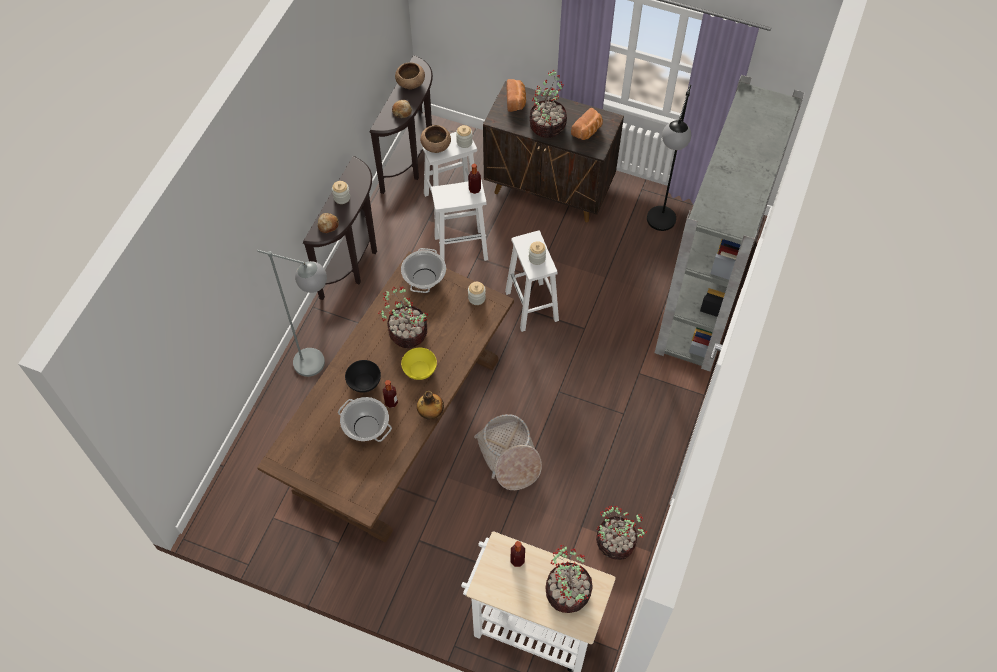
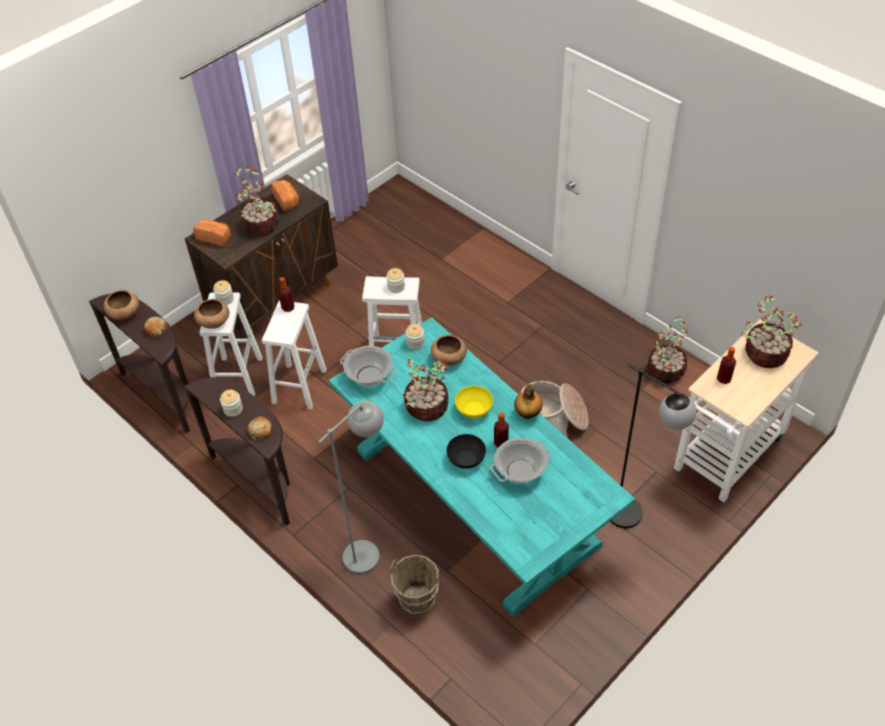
camera: 65 degrees left, 10 degrees down
brown dining table [257,252,514,543] -> turquoise dining table [329,317,635,617]
black floor lamp [647,85,691,231] -> black floor lamp moved to [610,364,697,528]
grey bookcase [655,75,805,372] -> none
none -> brown bucket [390,555,439,615]
none -> brown bowl [431,335,467,366]

